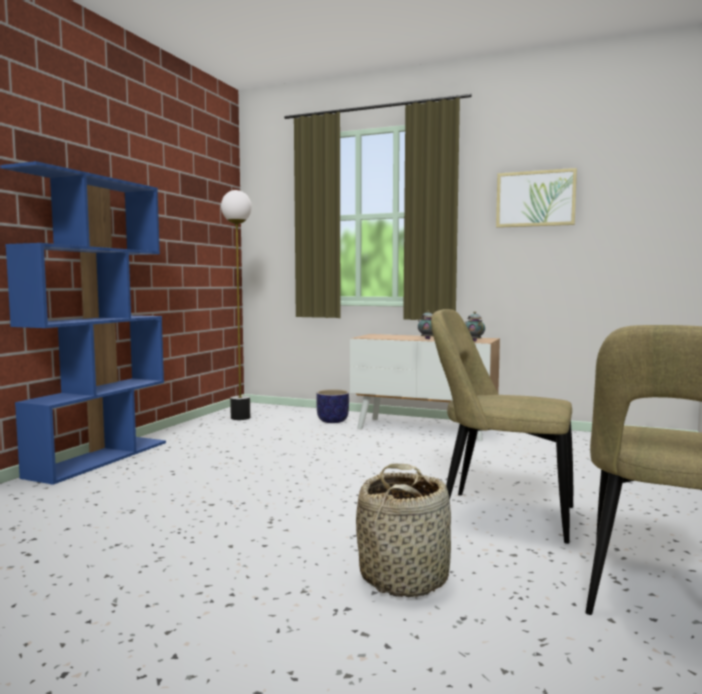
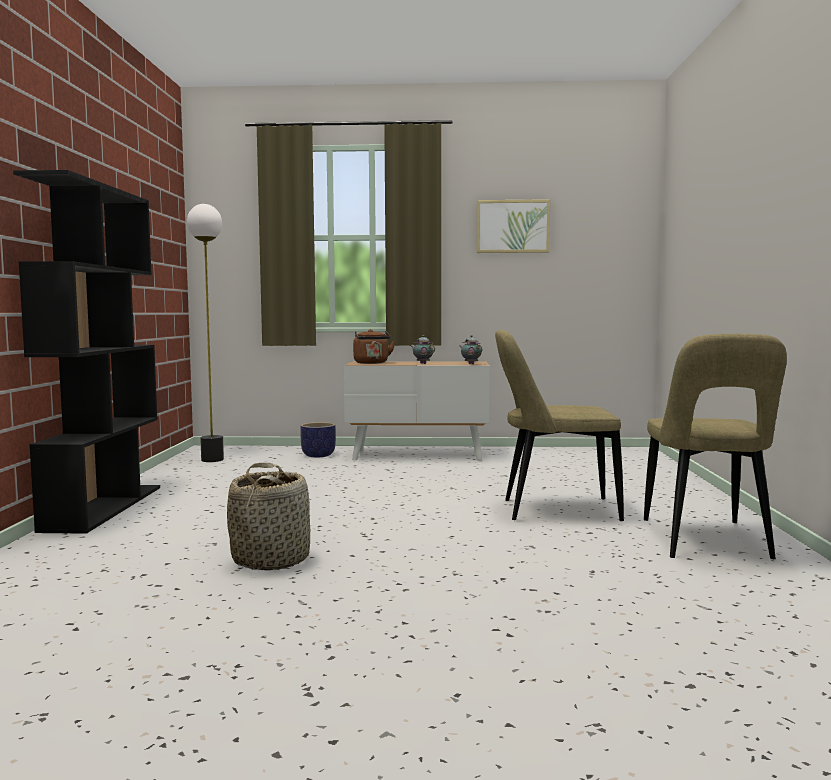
camera: 20 degrees left, 0 degrees up
blue bookcase [1,161,166,485] -> black bookcase [13,170,160,534]
basket [356,464,451,598] -> basket moved to [227,463,310,570]
none -> brown kettle [353,329,395,364]

